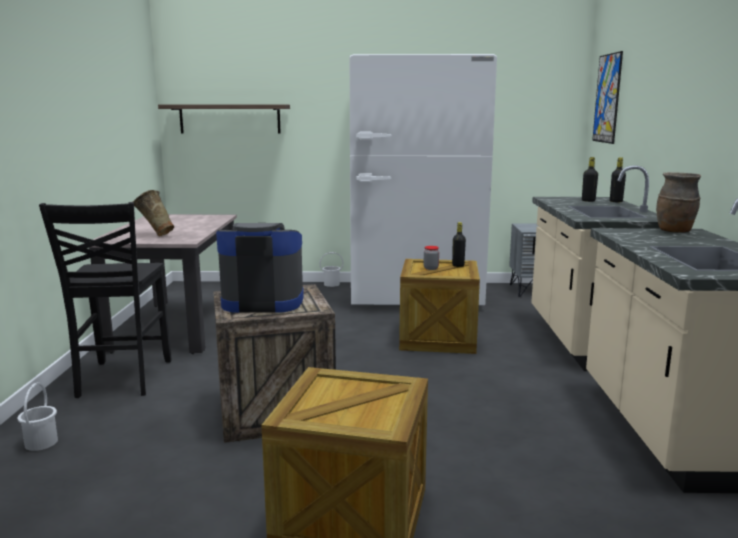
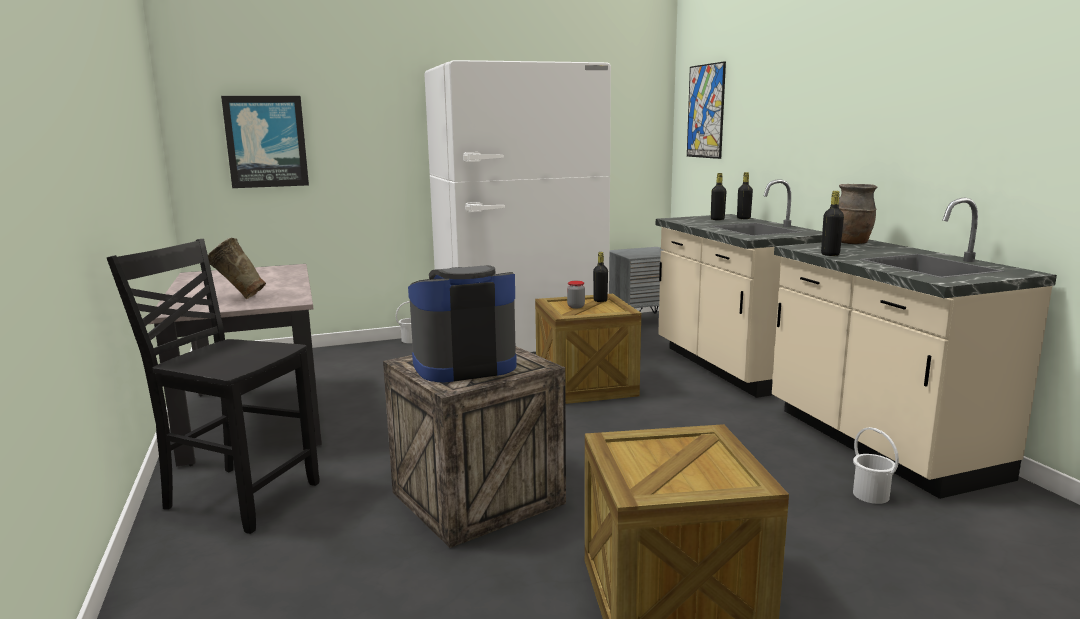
camera: 20 degrees left, 0 degrees up
white bucket [17,382,58,451] -> white bucket moved to [853,427,899,504]
black chair [39,202,171,398] -> black chair turned 135 degrees clockwise [107,239,319,534]
shelf [158,104,290,133] -> picture [221,96,309,188]
none -> black bottle [821,191,844,256]

